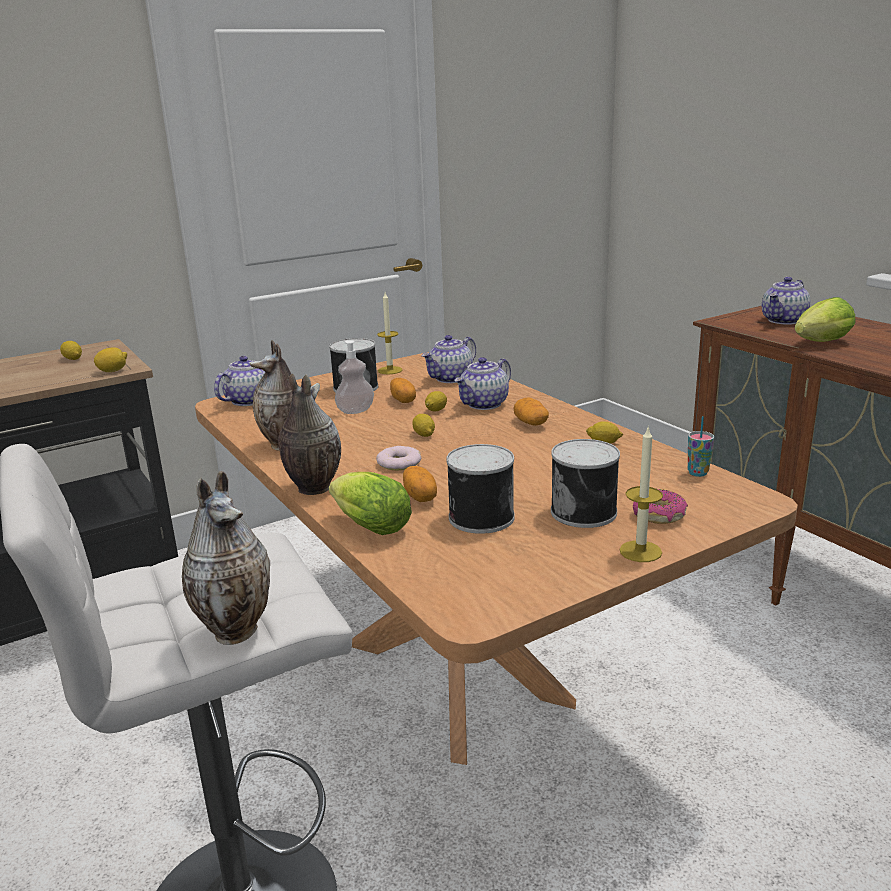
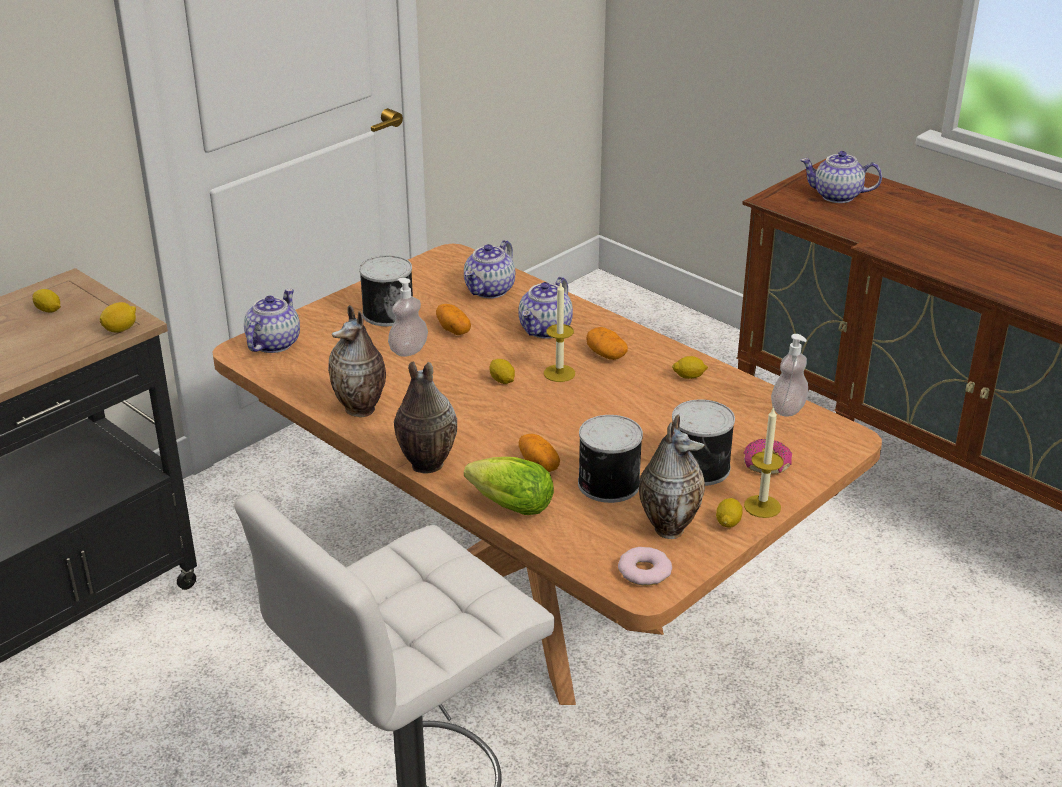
camera: 15 degrees left, 10 degrees up
vase [182,471,270,645] -> vase moved to [639,414,705,539]
donut [376,446,421,470] -> donut moved to [618,547,672,586]
candle [377,293,402,374] -> candle moved to [544,283,575,382]
lemon [425,391,447,411] -> lemon moved to [716,498,743,528]
cup [688,416,714,477] -> soap dispenser [771,334,809,417]
teapot [762,277,810,325] -> teapot turned 75 degrees clockwise [800,151,882,203]
lettuce [795,297,855,342] -> none

